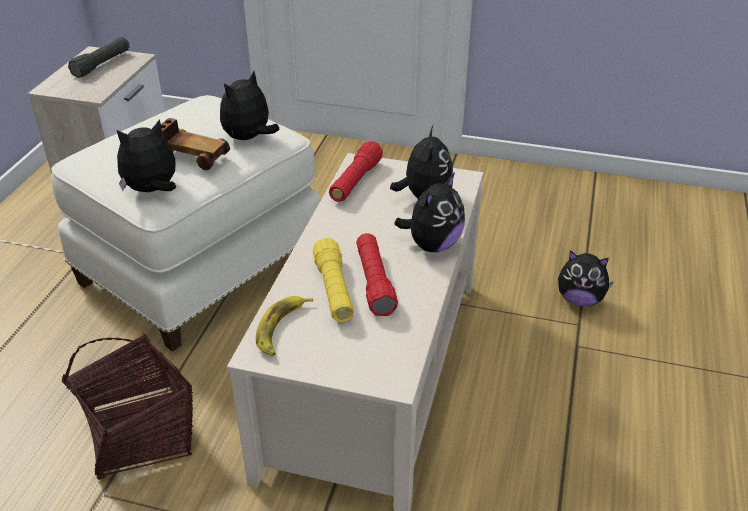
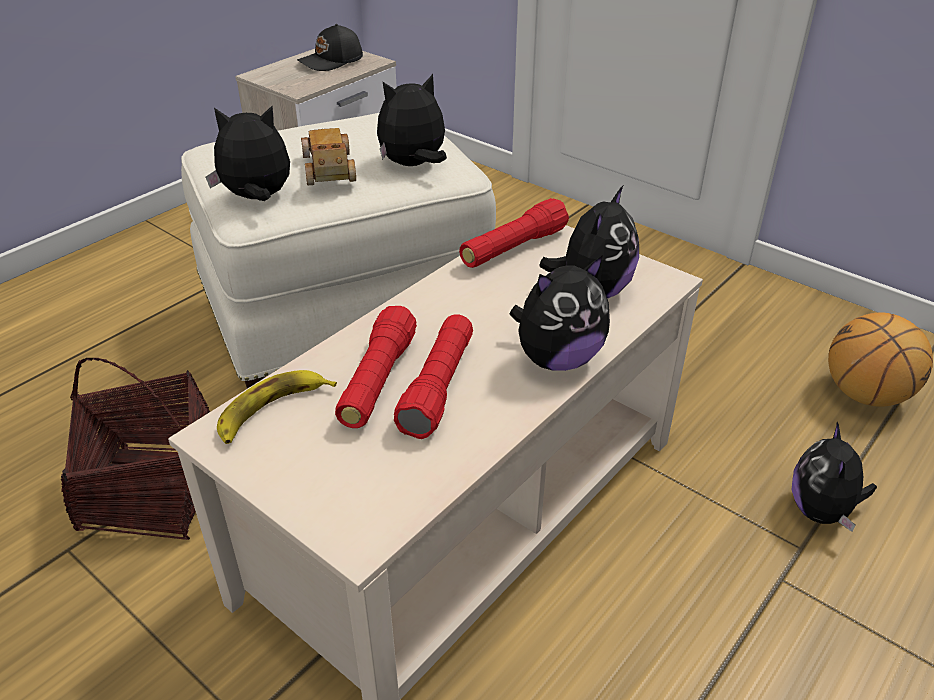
camera: 25 degrees right, 0 degrees up
black flashlight [68,37,129,78] -> black cap [297,24,363,71]
toy car [161,118,230,170] -> toy car turned 150 degrees counterclockwise [301,128,356,185]
yellow flashlight [312,238,354,322] -> red flashlight [335,306,417,428]
plush toy [558,250,614,307] -> plush toy turned 60 degrees clockwise [792,422,877,532]
none -> basketball [828,312,933,407]

